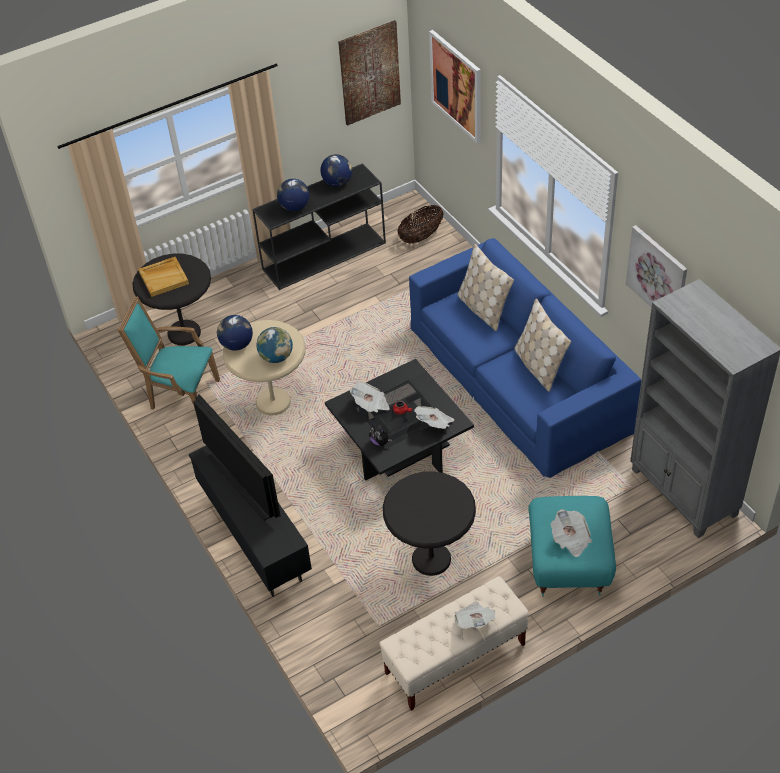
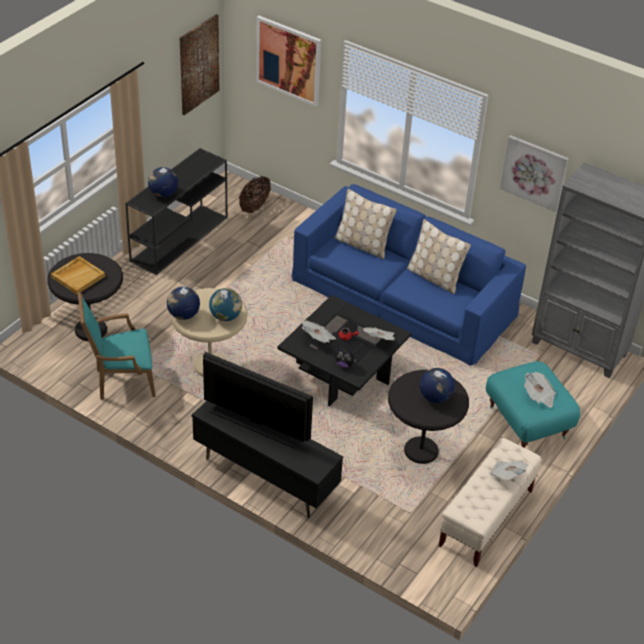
camera: 30 degrees left, 5 degrees down
globe [320,154,352,187] -> globe moved to [420,368,455,403]

